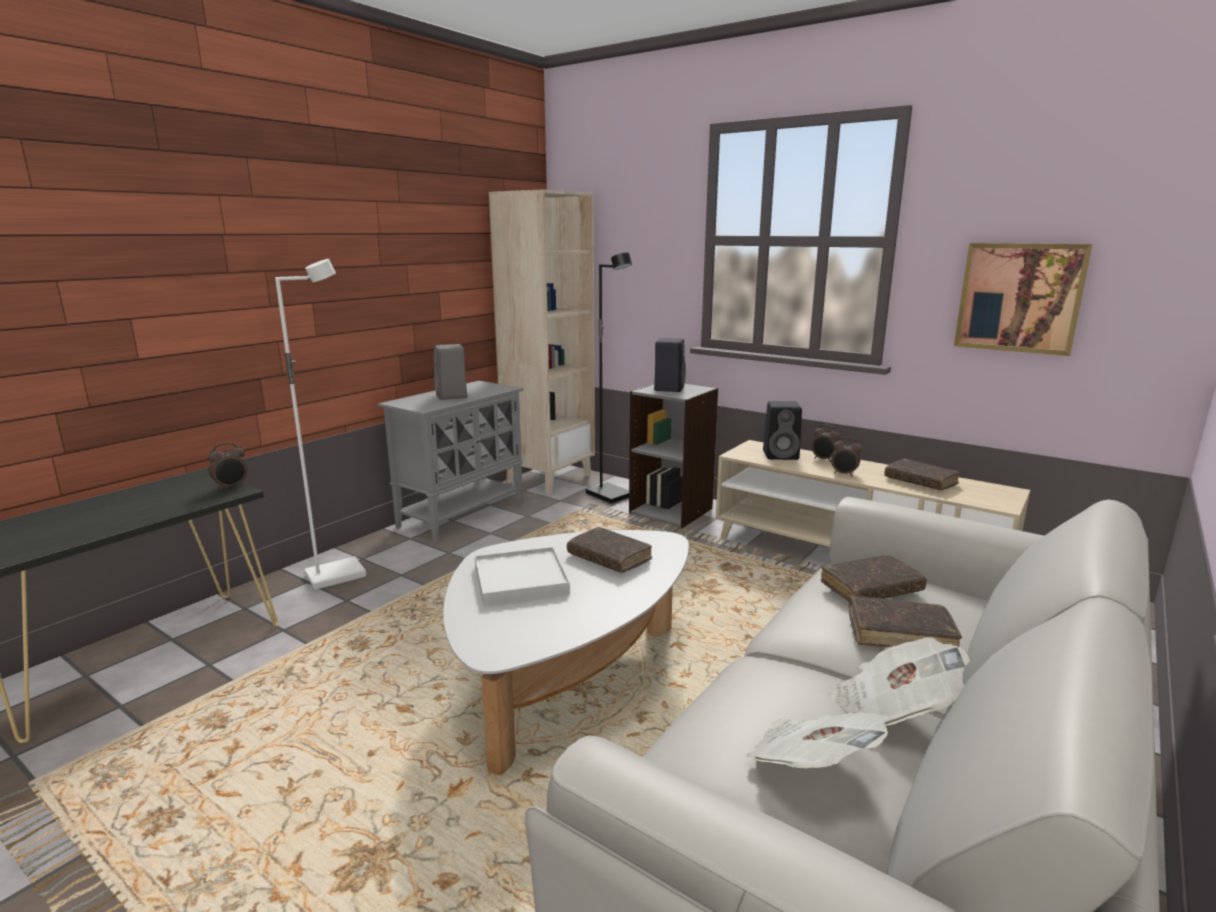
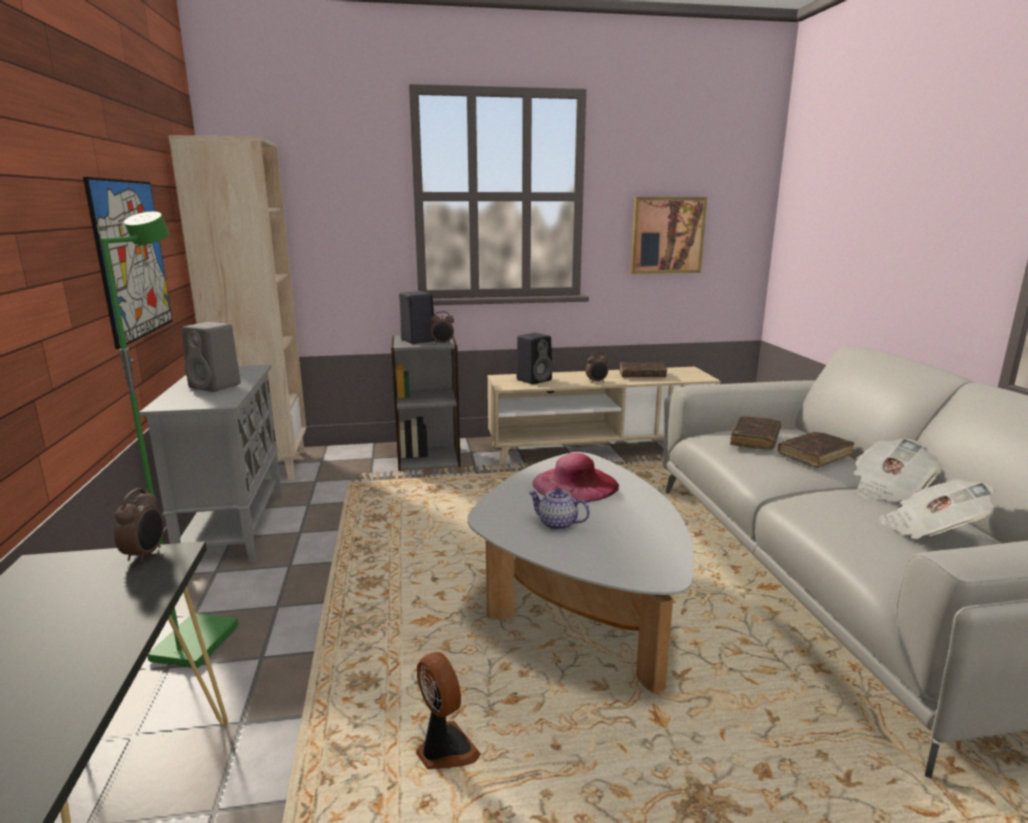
camera: 45 degrees left, 0 degrees up
white floor lamp [275,259,366,590] -> green floor lamp [100,212,239,668]
white tray [475,547,570,606] -> teapot [528,488,590,530]
brown book [567,527,652,573] -> pink hat [533,453,619,502]
black floor lamp [586,253,632,504] -> none
alarm clock [811,424,840,462] -> alarm clock moved to [430,311,454,345]
none -> picture [83,177,172,349]
none -> fan [416,652,481,769]

